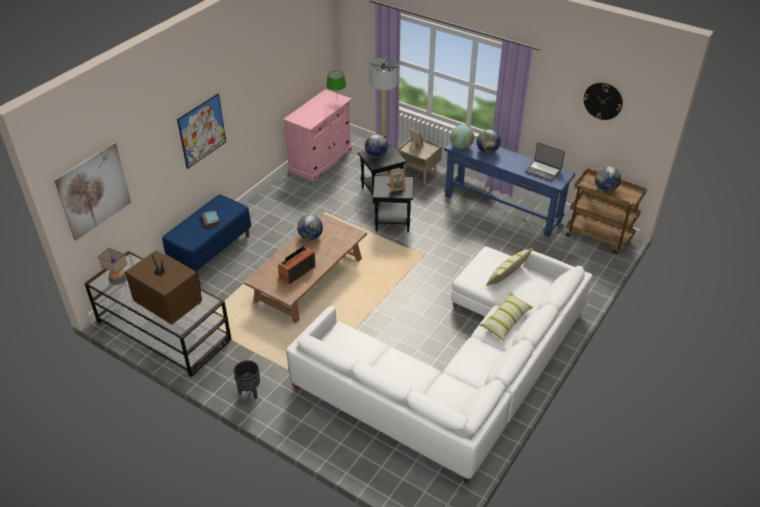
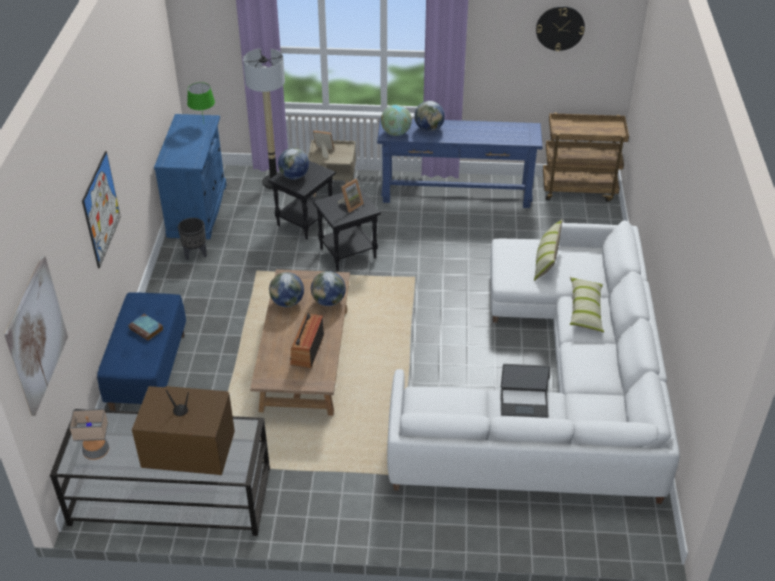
camera: 30 degrees left, 0 degrees up
black planter [233,360,260,399] -> black planter moved to [178,218,207,260]
pink cabinet [283,89,352,182] -> blue cabinet [154,114,227,239]
laptop [525,142,565,182] -> laptop moved to [500,364,550,418]
globe [595,166,621,192] -> globe moved to [311,271,346,306]

